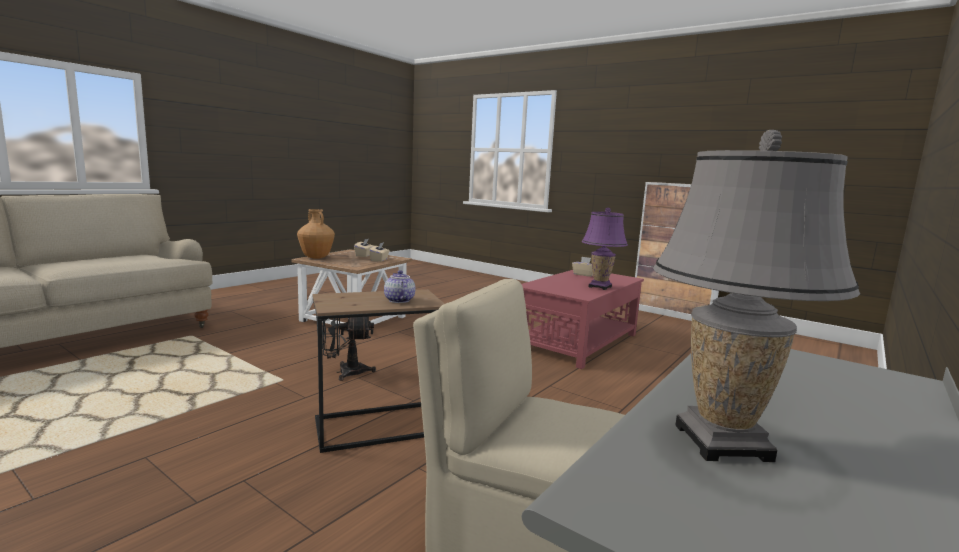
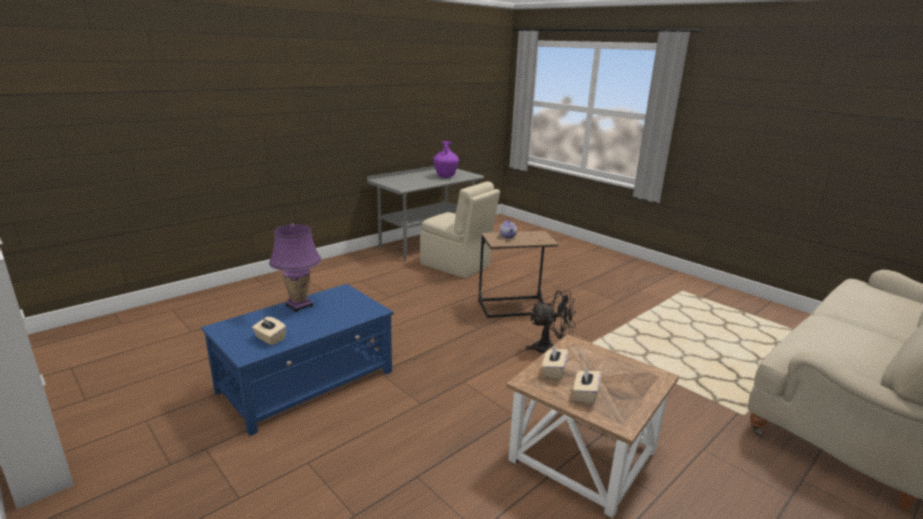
camera: 170 degrees left, 10 degrees up
brown vase [297,209,335,259] -> none
red coffee table [522,270,644,369] -> blue coffee table [201,284,394,436]
grey table lamp [653,130,860,462] -> purple vase [433,141,459,178]

